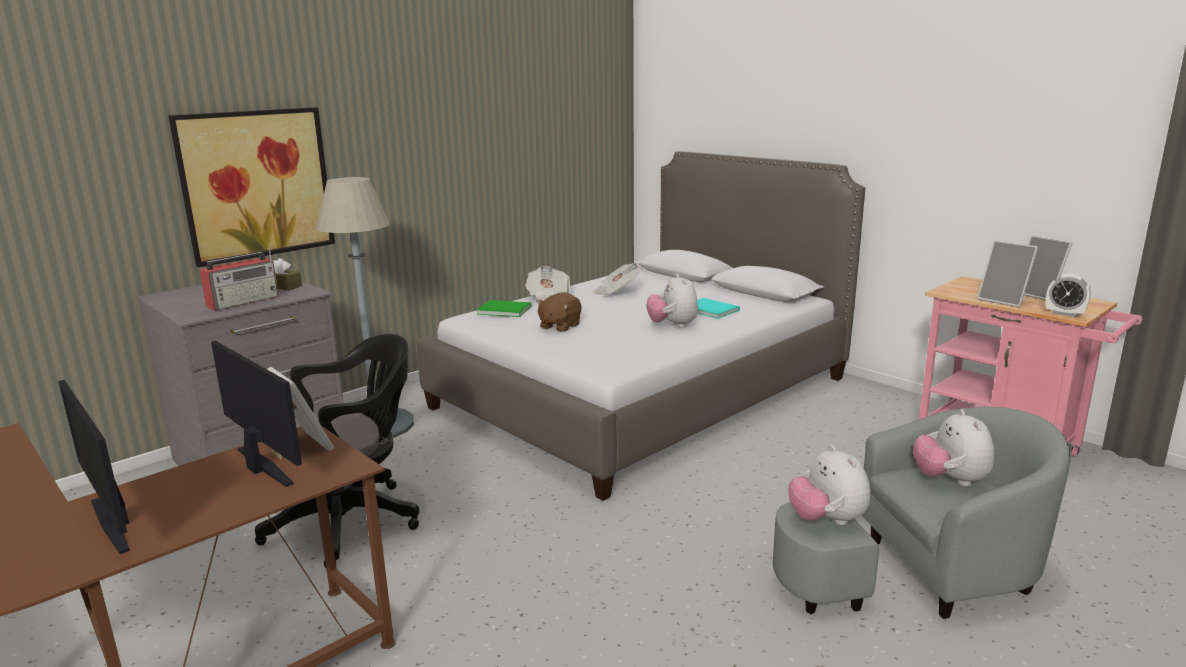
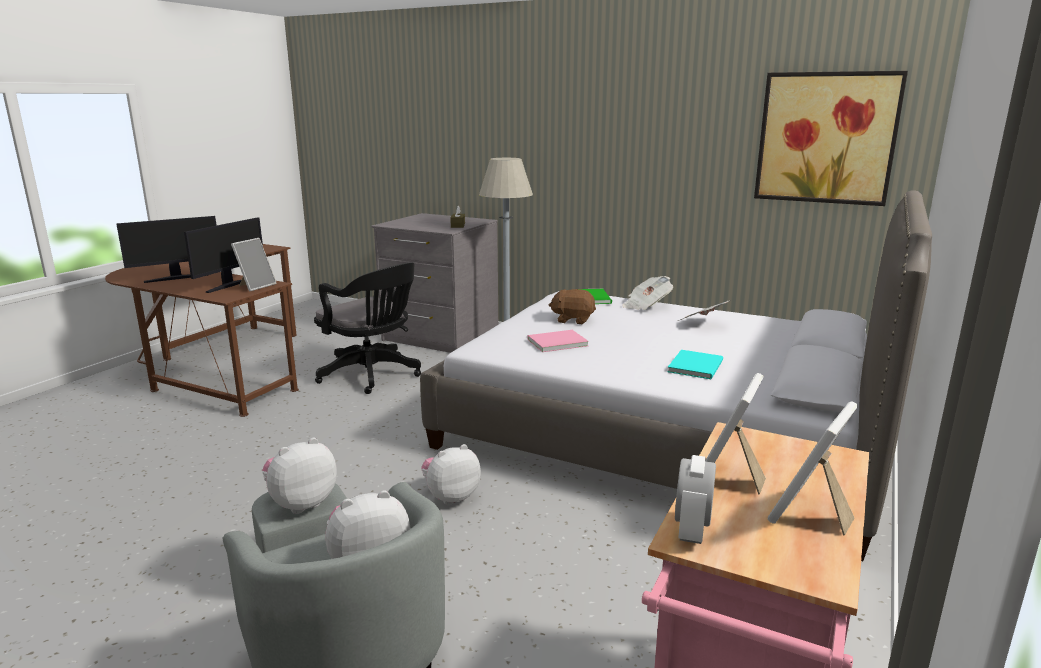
camera: 70 degrees right, 0 degrees up
monitor [58,380,130,554] -> monitor turned 150 degrees counterclockwise [116,216,217,283]
picture [168,107,335,267] -> picture moved to [754,71,908,206]
radio [199,250,279,311] -> none
plush toy [646,274,698,328] -> plush toy moved to [421,444,481,505]
none -> pink book [527,330,589,352]

